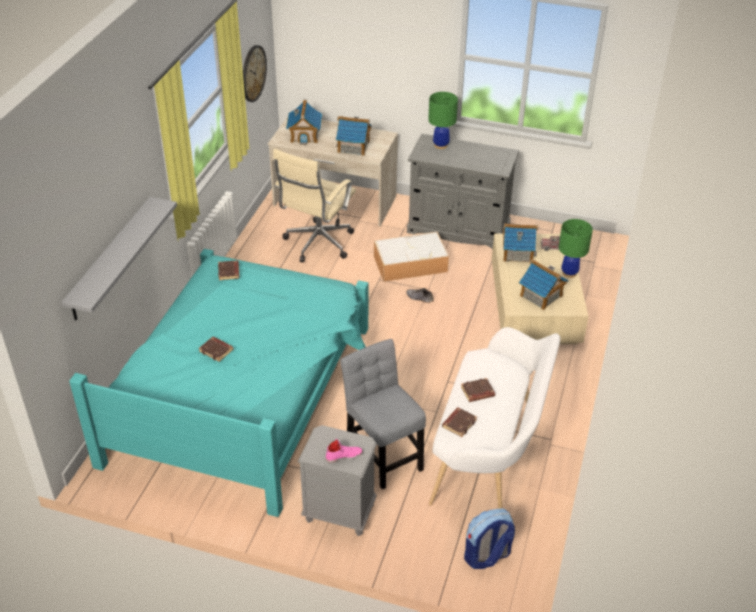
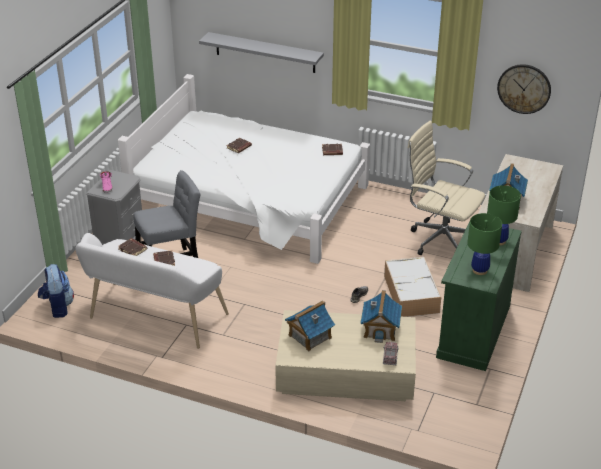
camera: 95 degrees right, 5 degrees down
turquoise bed [69,249,368,517] -> white bed [118,74,370,264]
toy house [286,100,322,145] -> none
grey cabinet [407,134,519,249] -> green cabinet [436,221,522,371]
green table lamp [559,219,593,278] -> green table lamp moved to [467,213,502,275]

